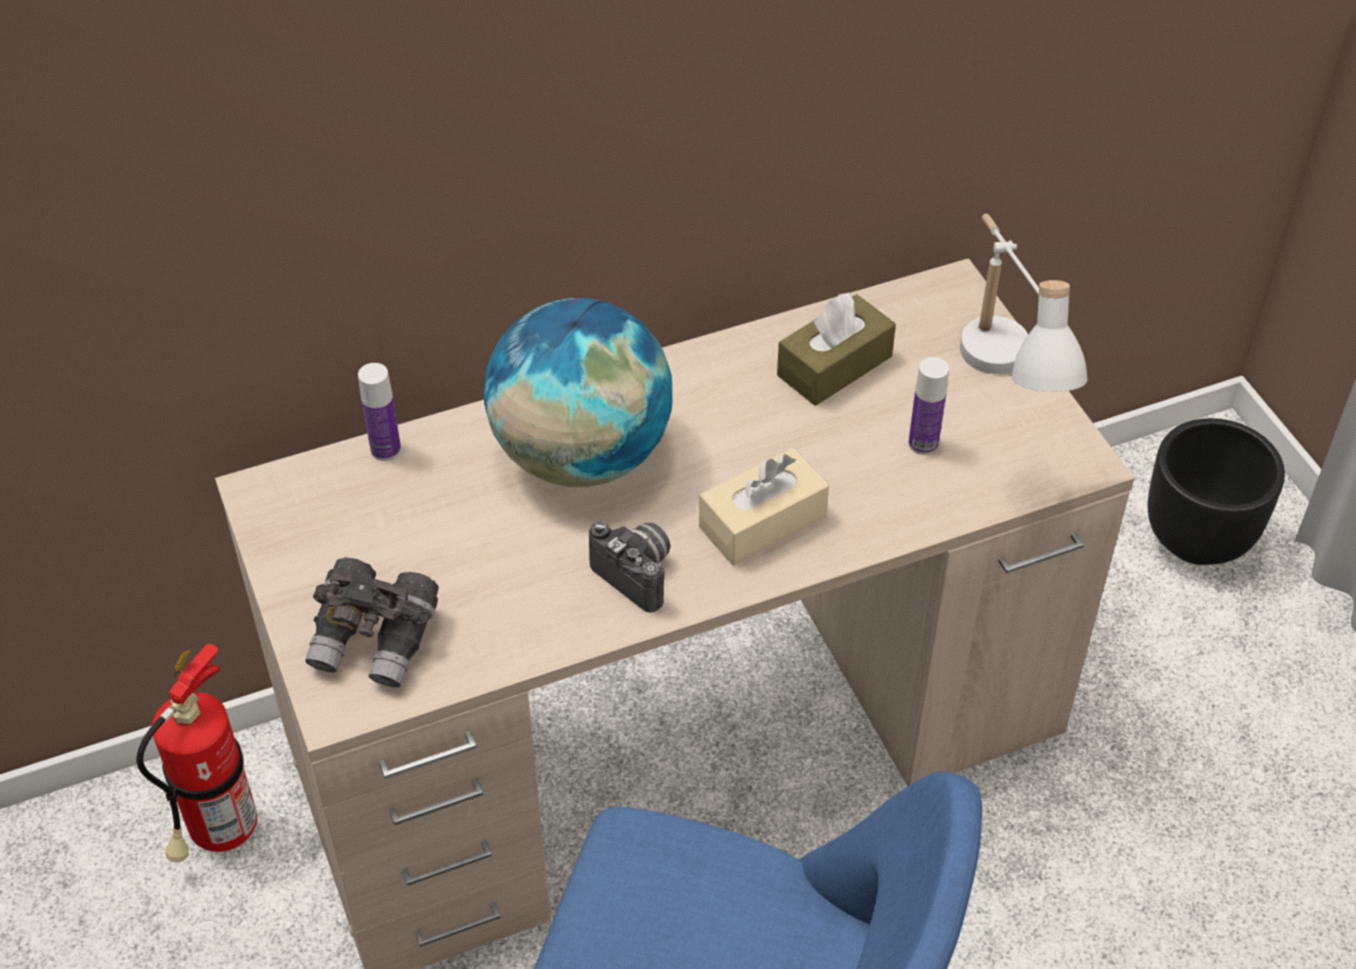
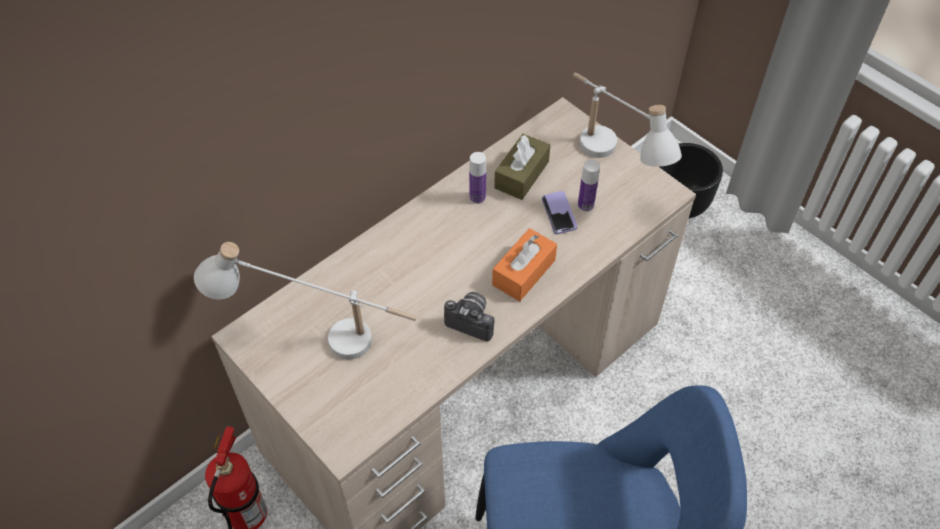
camera: 20 degrees left, 5 degrees up
grey binoculars [305,557,439,687] -> none
bottle [358,363,401,461] -> bottle moved to [469,152,486,204]
globe [484,298,673,487] -> none
beige tissue box [699,448,829,566] -> orange tissue box [492,228,557,301]
none -> white table lamp [194,242,417,360]
none -> phone [542,191,577,234]

